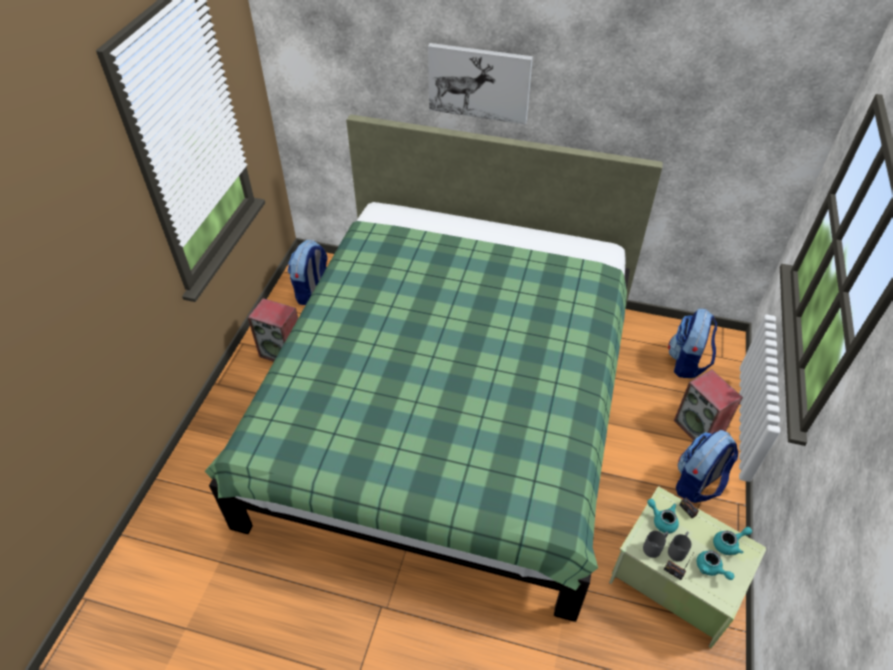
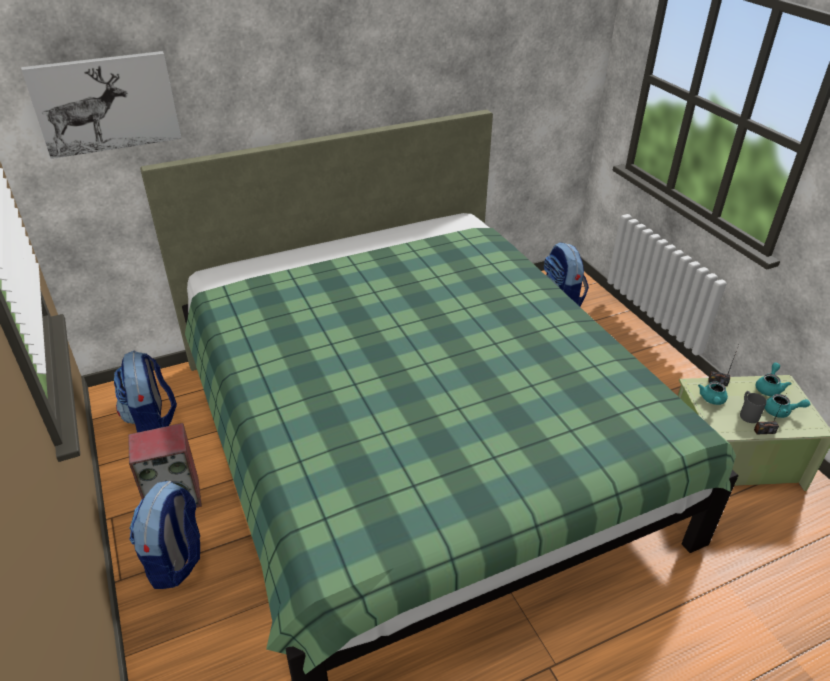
camera: 40 degrees left, 10 degrees down
picture [428,43,533,124] -> picture moved to [21,51,181,159]
grey mug [643,531,668,558] -> none
turquoise teapot [647,499,679,533] -> turquoise teapot turned 75 degrees counterclockwise [698,381,728,405]
speaker [674,369,743,441] -> none
backpack [676,430,739,503] -> backpack moved to [129,481,200,589]

